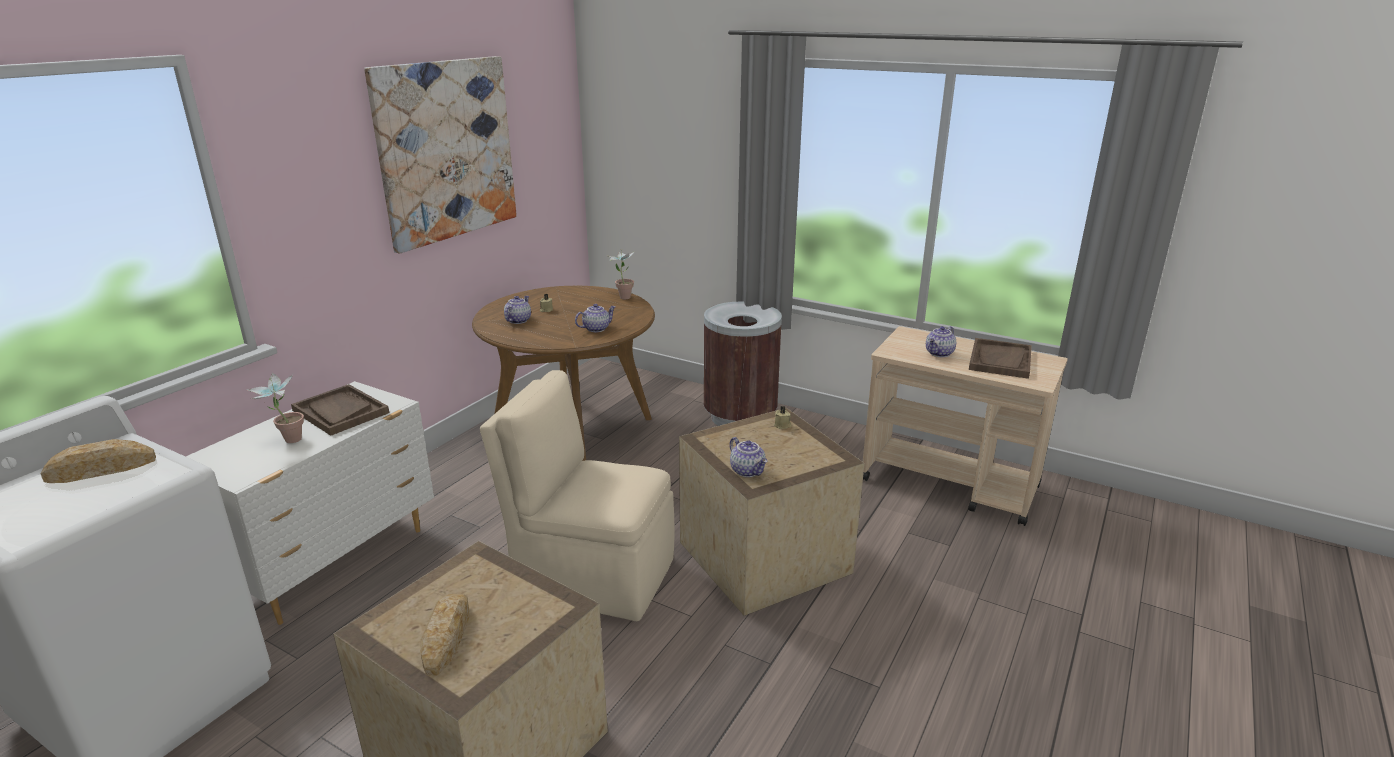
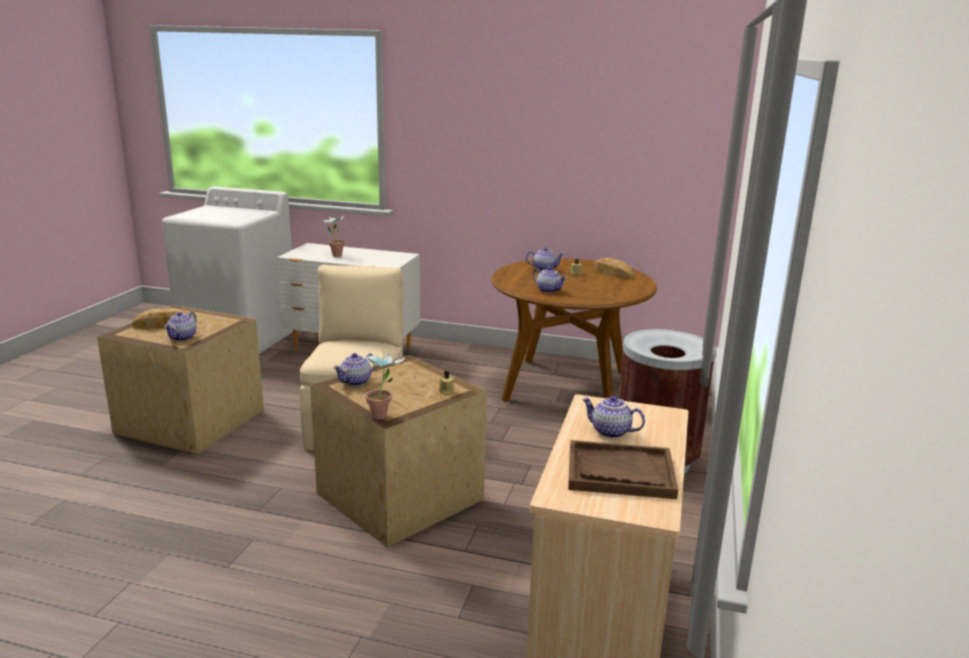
camera: 75 degrees right, 5 degrees down
bread [41,439,156,483] -> bread moved to [594,258,634,279]
brown tray [291,384,389,436] -> none
picture [364,56,517,254] -> none
potted plant [607,250,636,299] -> potted plant moved to [365,351,405,420]
none -> teapot [164,311,197,341]

